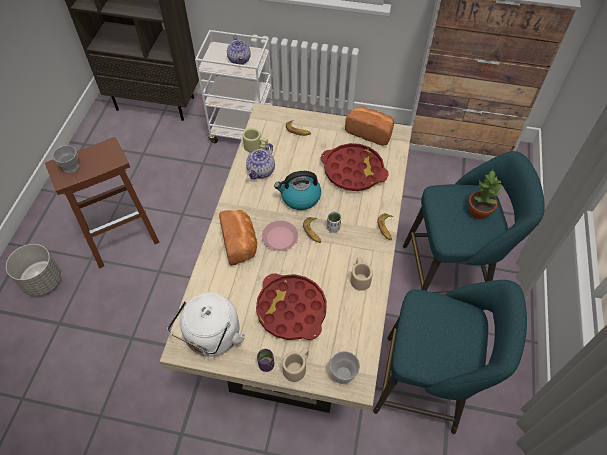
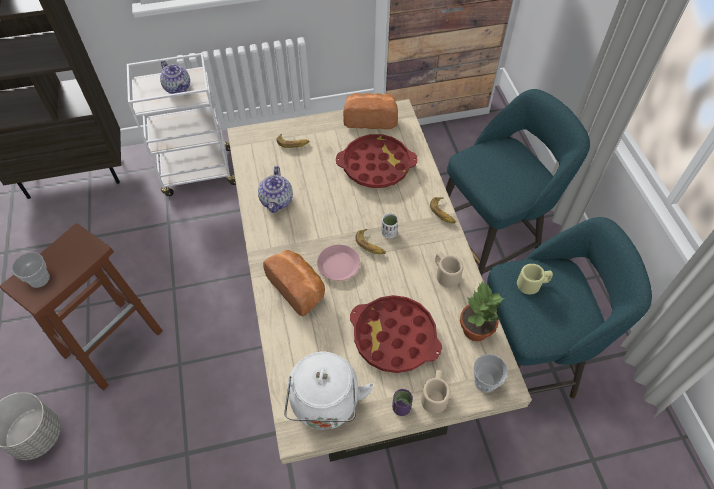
camera: 25 degrees left, 0 degrees up
beige mug [243,128,268,153] -> beige mug moved to [517,264,553,294]
kettle [274,171,321,210] -> none
potted plant [468,170,505,219] -> potted plant moved to [460,281,504,341]

